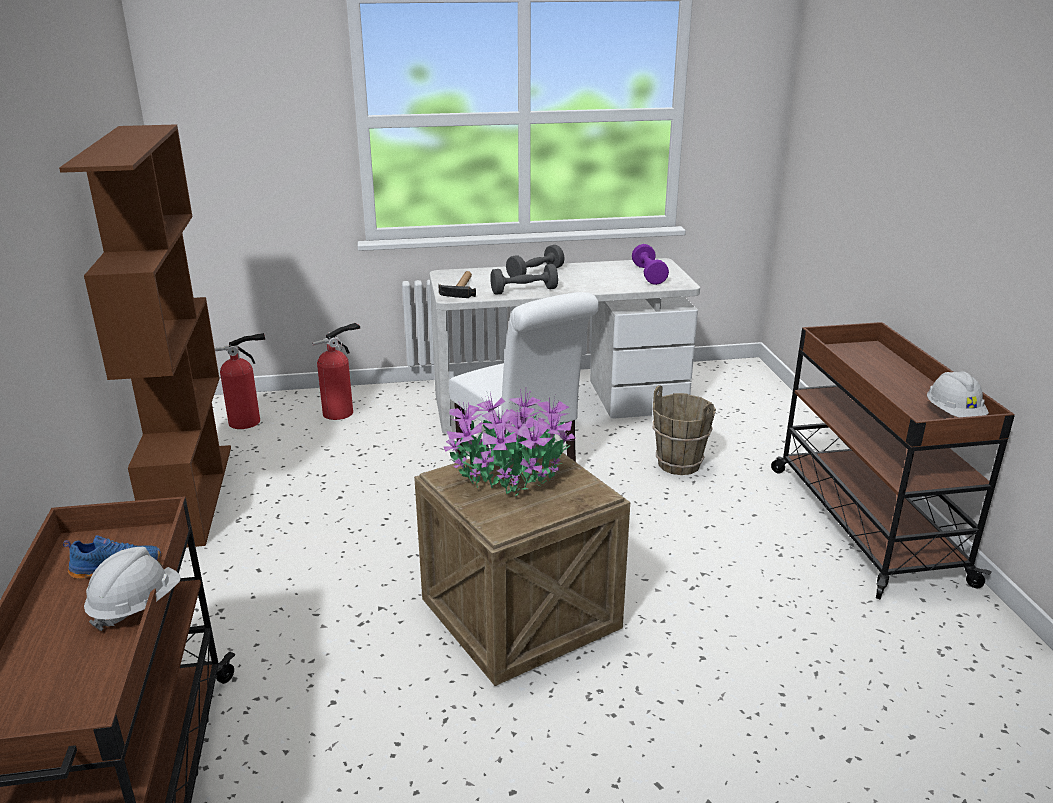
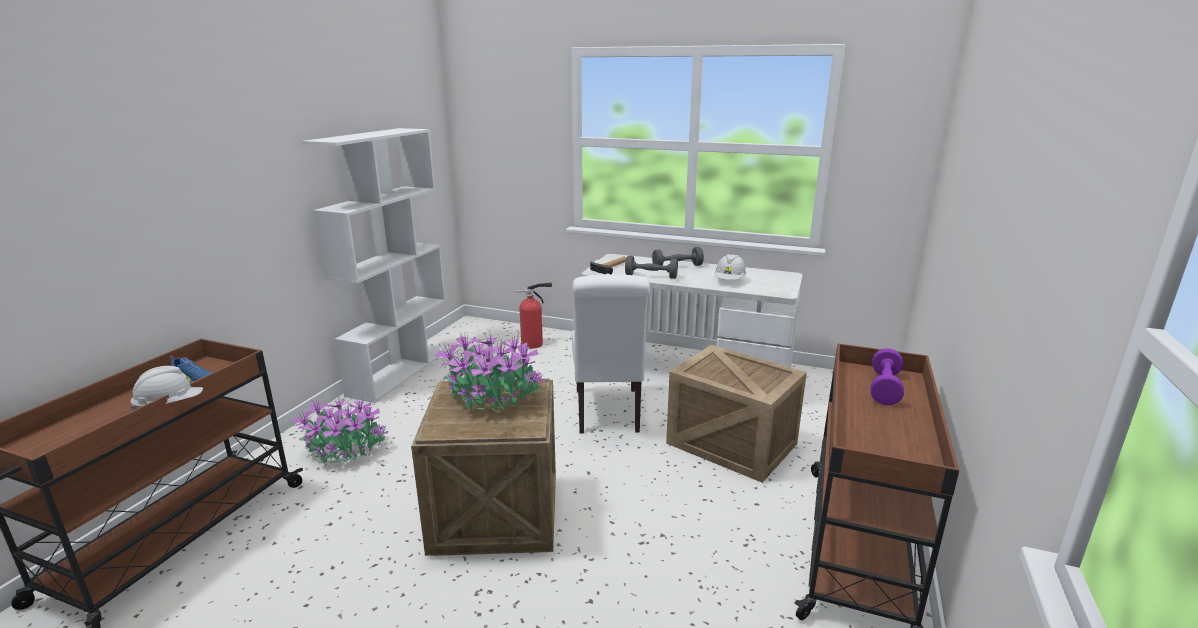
camera: 30 degrees right, 5 degrees down
brown bookcase [59,124,231,548] -> white bookcase [302,128,450,403]
fire extinguisher [215,333,265,429] -> none
purple dumbbell [632,244,669,285] -> purple dumbbell moved to [870,348,904,405]
brown bucket [653,385,716,475] -> crate [666,345,807,483]
white hard hat [927,371,989,417] -> white hard hat moved to [715,254,747,280]
none -> potted plant [292,397,388,466]

